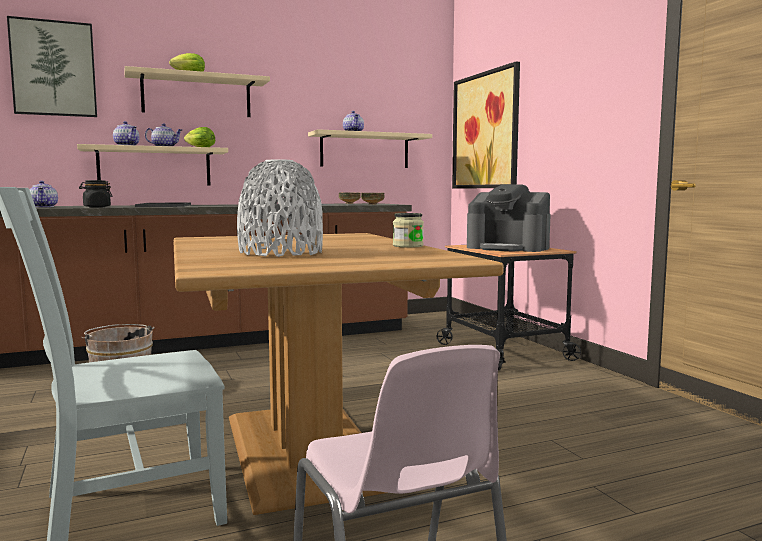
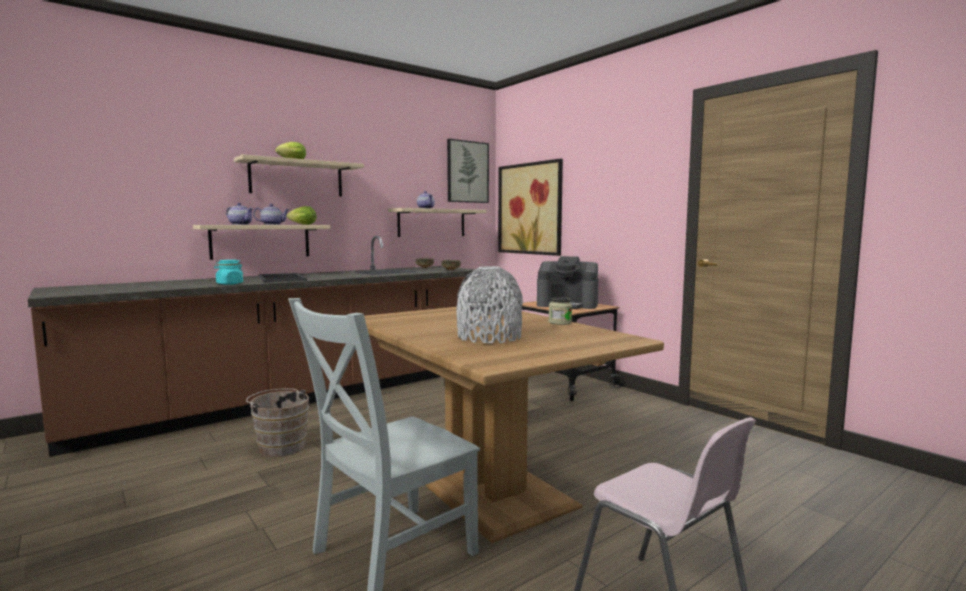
camera: 15 degrees left, 0 degrees up
picture [7,16,97,117] -> picture moved to [447,139,489,203]
teapot [30,181,58,207] -> none
black jar [79,180,113,208] -> turquoise jar [214,260,243,285]

